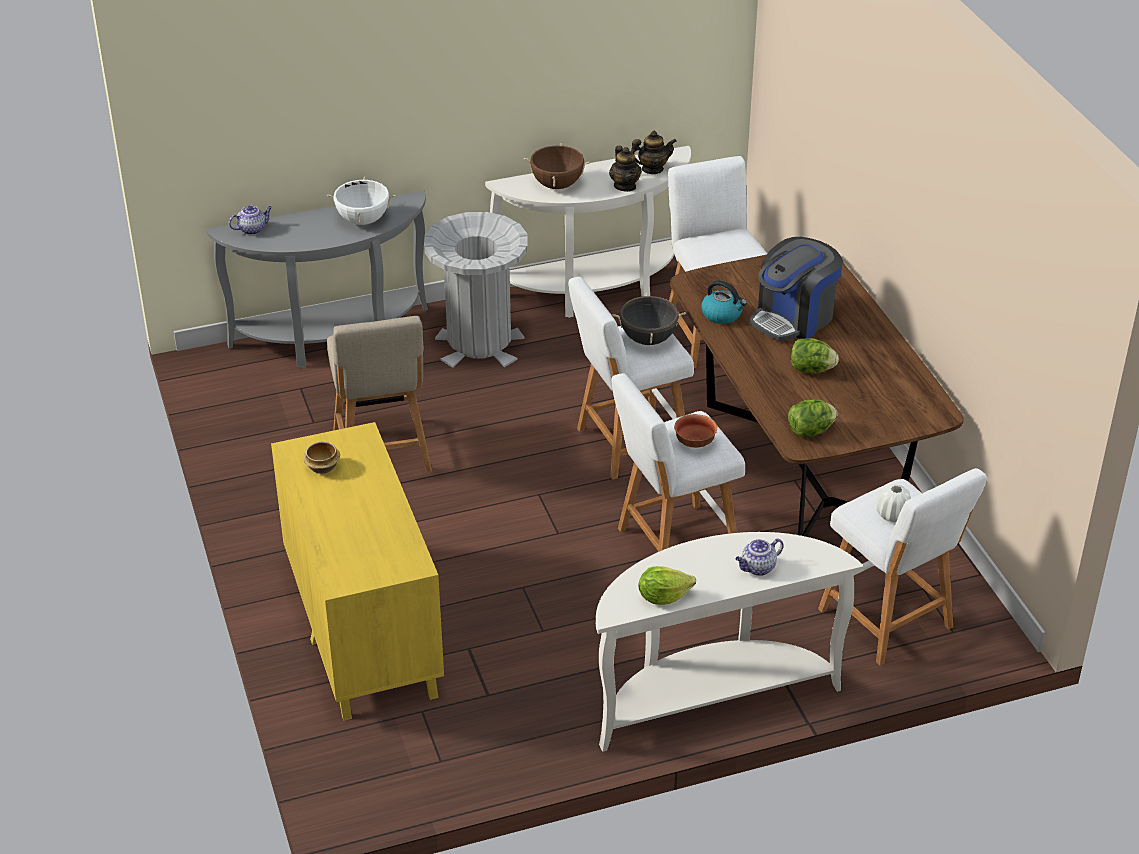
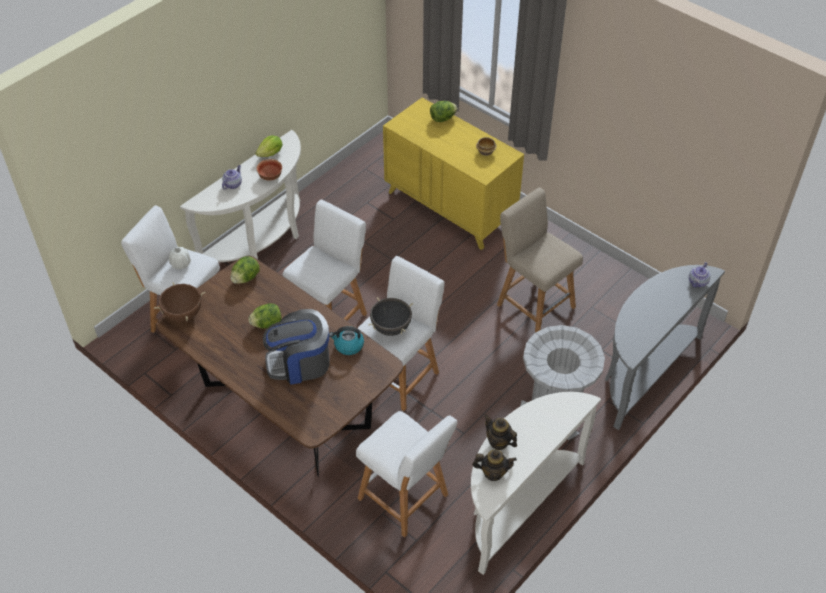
camera: 150 degrees right, 10 degrees up
white cooking pot [327,177,396,225] -> none
brown cooking pot [524,143,591,189] -> brown cooking pot moved to [154,282,206,322]
teapot [631,131,677,174] -> teapot turned 135 degrees counterclockwise [472,450,517,481]
bowl [674,414,717,448] -> bowl moved to [256,159,282,181]
coffee machine [750,237,843,341] -> coffee machine turned 120 degrees counterclockwise [263,309,330,385]
none -> lettuce [430,101,457,122]

